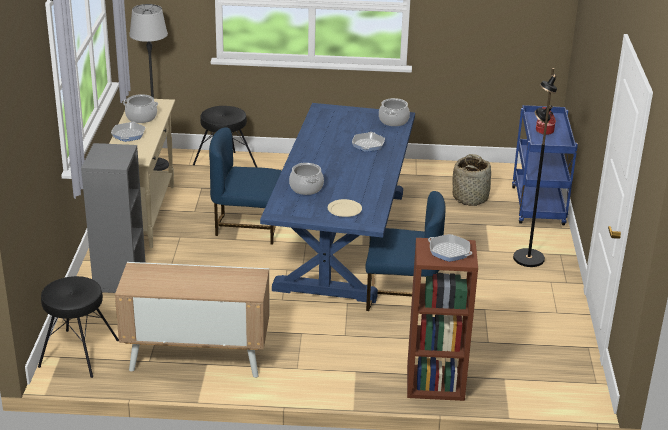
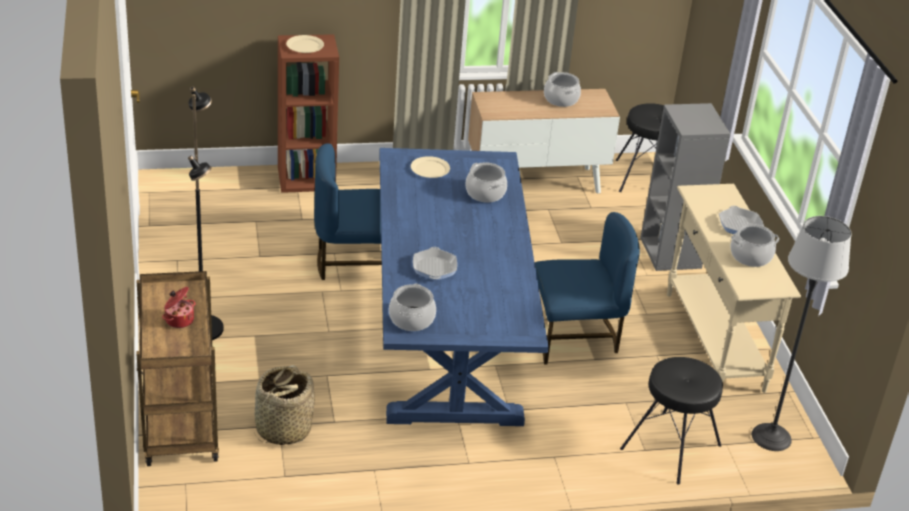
camera: 165 degrees right, 5 degrees up
frying pan [428,234,472,262] -> beige plate [286,35,324,53]
blue cart [512,105,578,225] -> brown cart [136,271,219,466]
none -> cooking pot [544,72,581,107]

